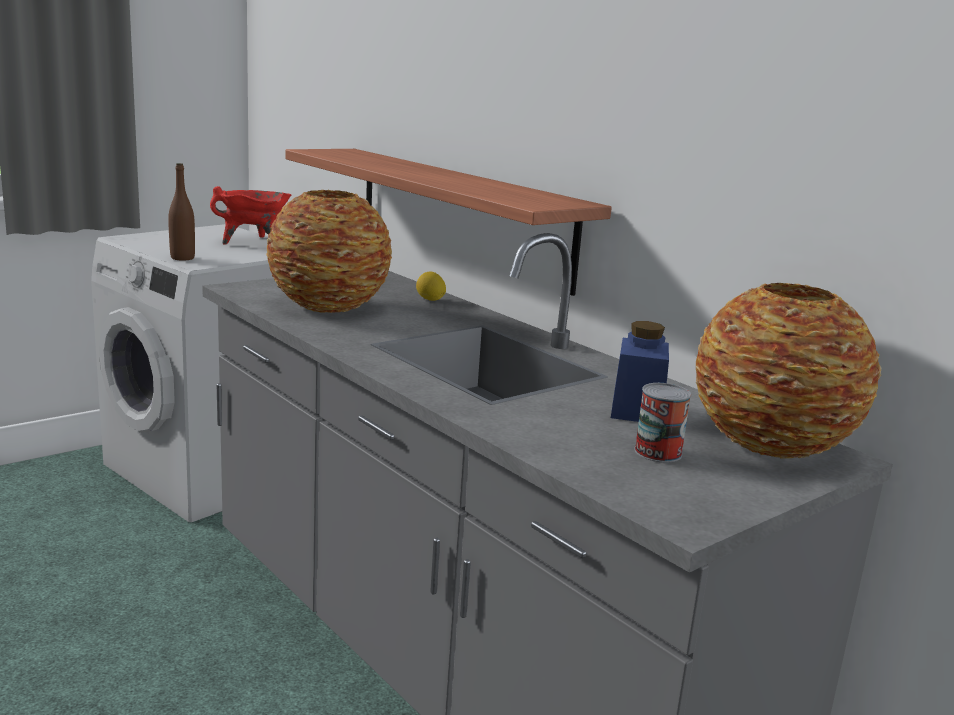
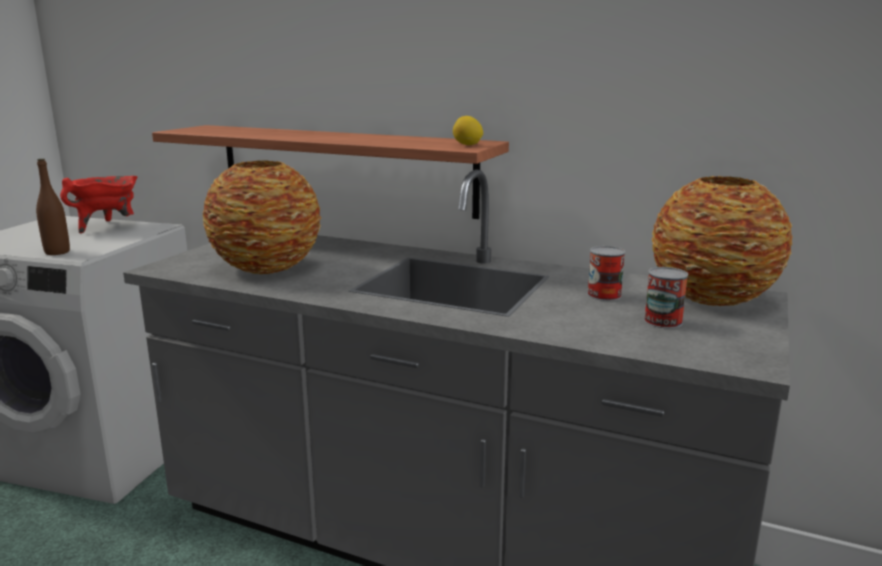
camera: 25 degrees left, 0 degrees up
lemon [416,272,446,301] -> lemon moved to [453,116,483,145]
blue jar [611,321,669,422] -> can [587,246,625,301]

